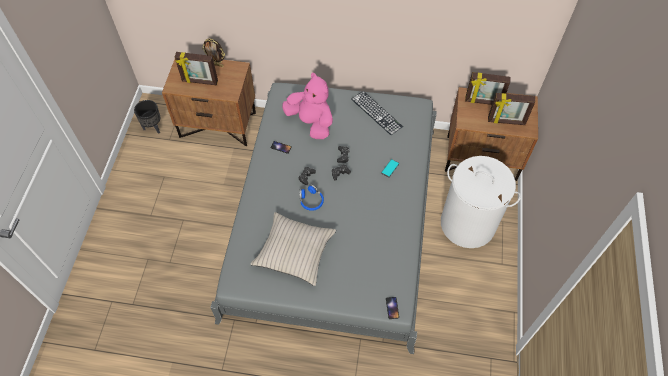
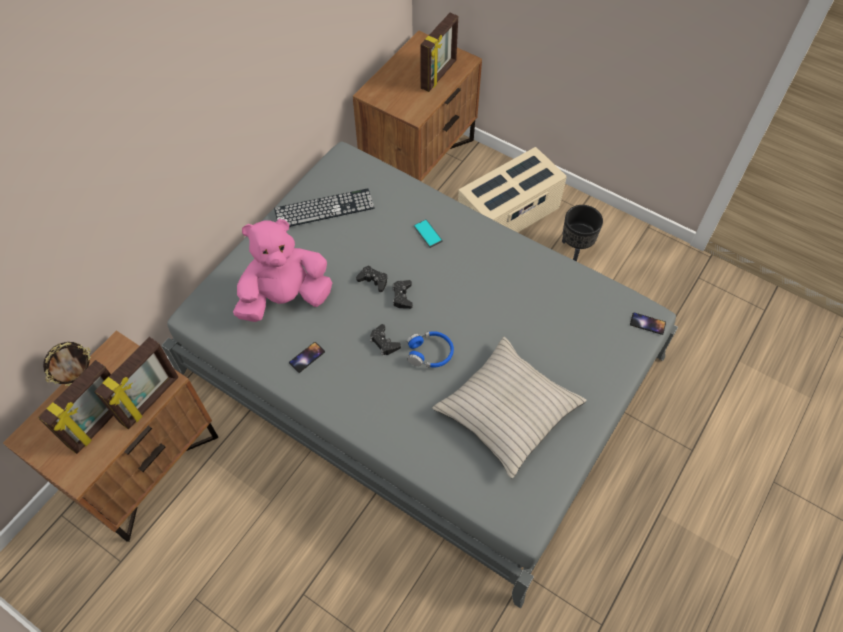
camera: 65 degrees left, 0 degrees up
black planter [134,100,160,134] -> black planter moved to [562,205,603,262]
white laundry basket [441,156,521,248] -> beige storage box [458,147,567,232]
picture frame [465,72,511,105] -> picture frame moved to [94,337,178,429]

